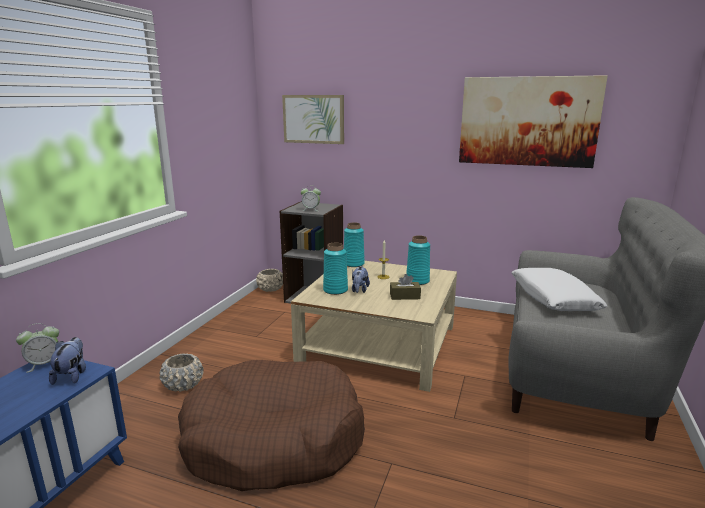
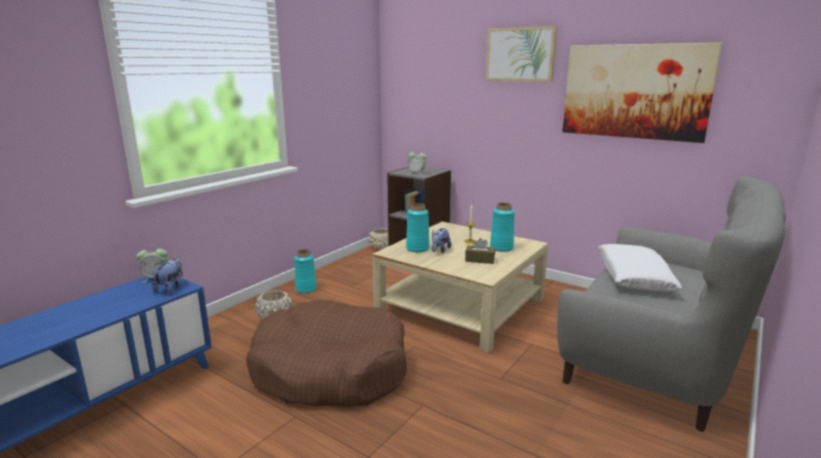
camera: 15 degrees right, 0 degrees up
picture [282,95,344,144] -> picture moved to [485,26,557,82]
turquoise vase [344,222,365,267] -> turquoise vase moved to [294,249,317,293]

